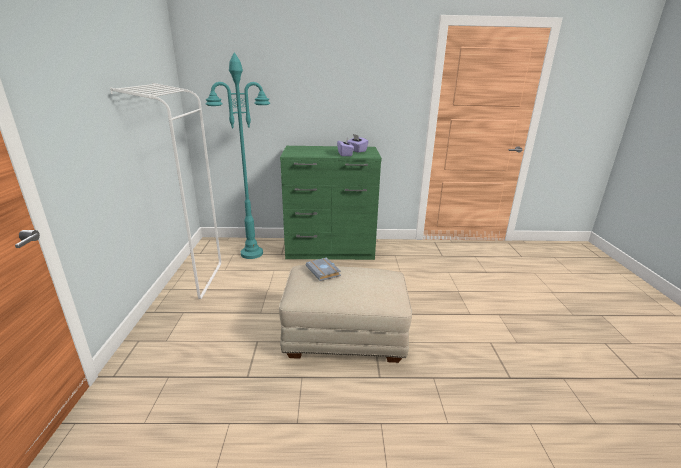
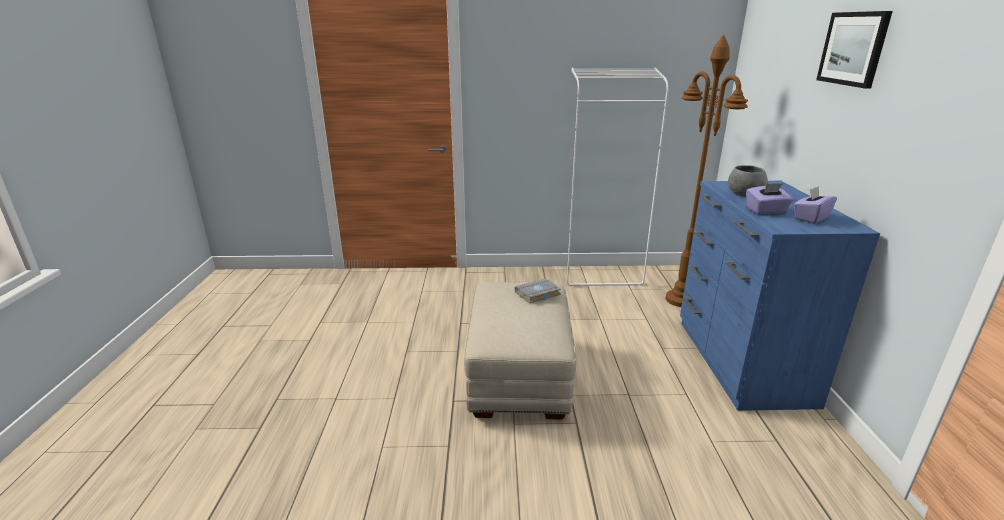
camera: 90 degrees right, 0 degrees up
turquoise floor lamp [206,52,270,259] -> brown floor lamp [666,34,748,307]
green dresser [280,146,382,260] -> blue dresser [680,181,880,411]
none -> grey bowl [728,165,768,197]
none -> picture [816,11,893,89]

